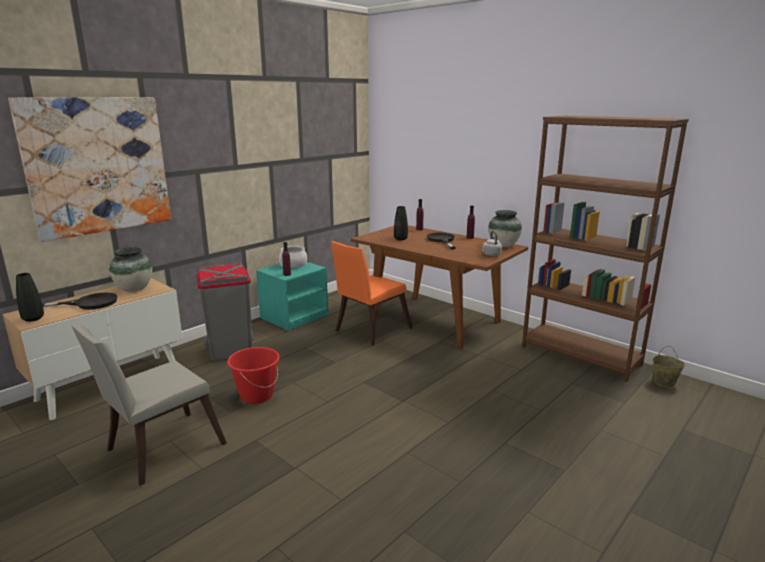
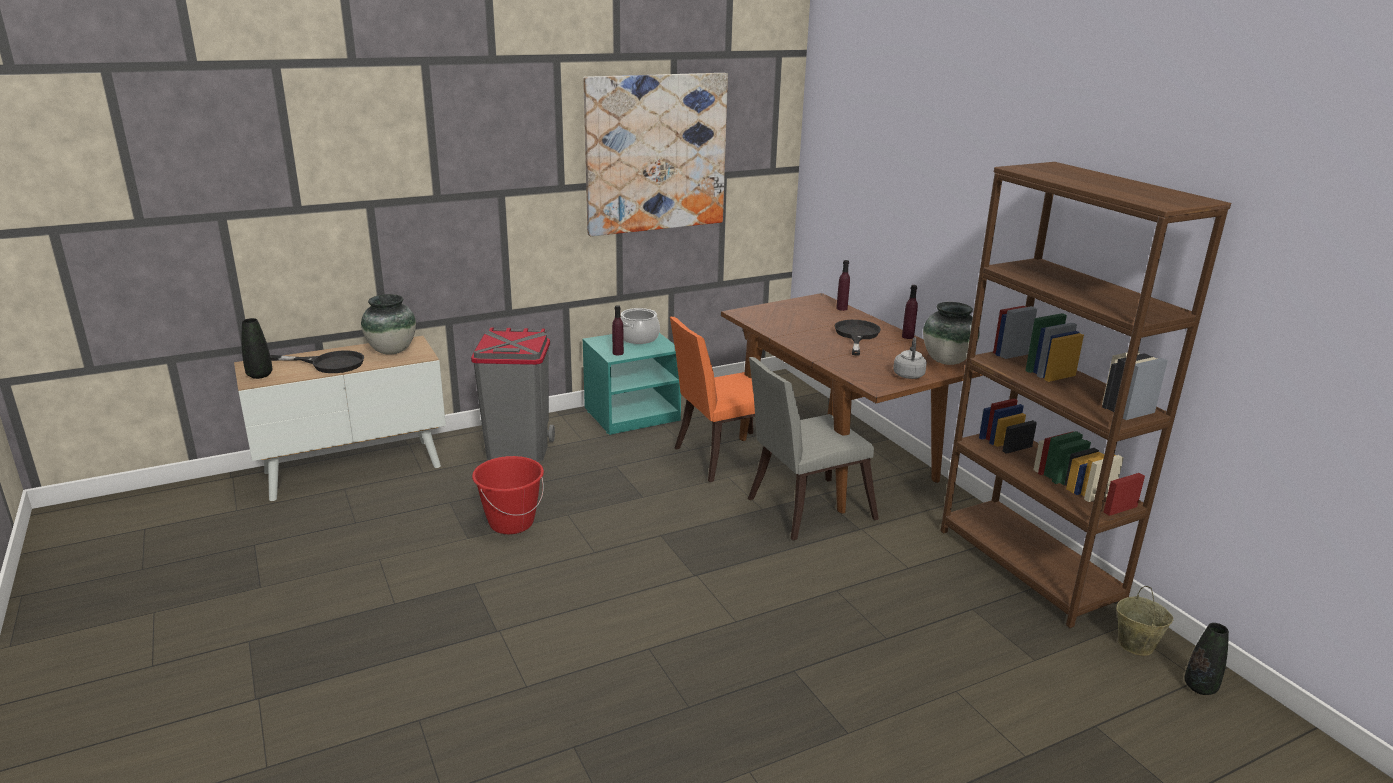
camera: 20 degrees right, 5 degrees up
picture [8,97,171,242] -> picture moved to [583,73,728,236]
grey chair [71,324,227,486] -> grey chair moved to [748,357,879,540]
black vase [394,206,408,240] -> black vase moved to [1184,623,1229,695]

